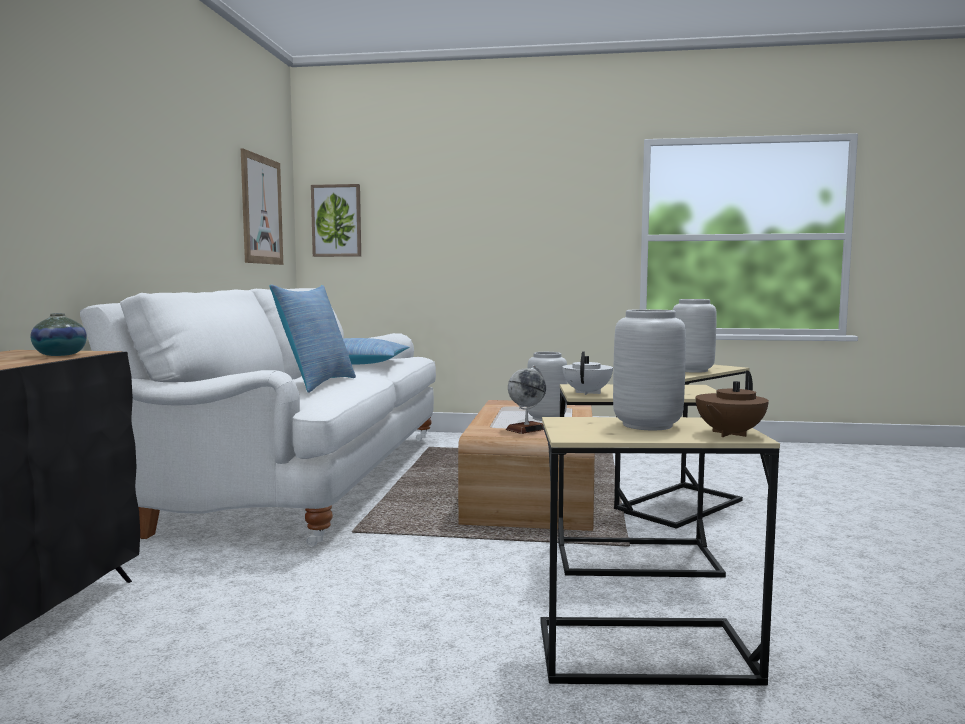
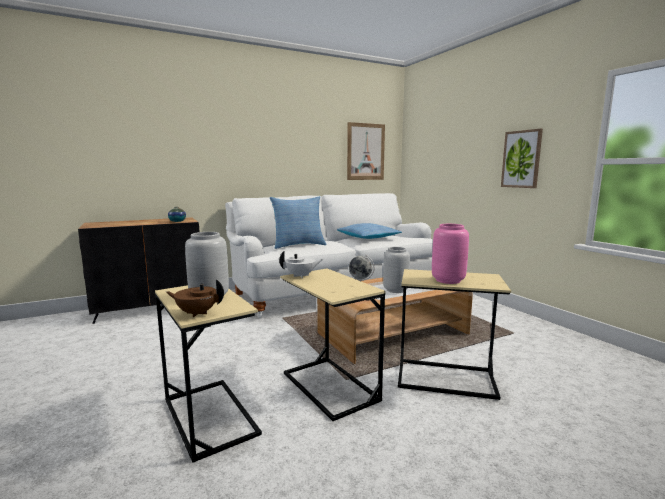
camera: 55 degrees right, 5 degrees up
picture [311,184,361,257] -> picture moved to [501,129,543,188]
grey vase [673,299,717,373] -> pink vase [432,224,469,284]

